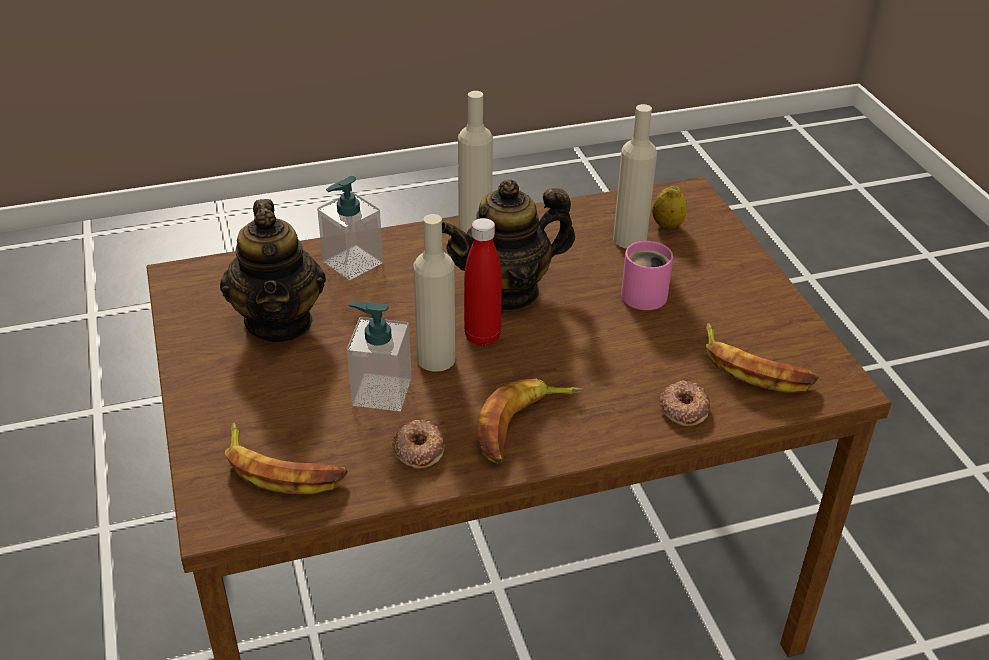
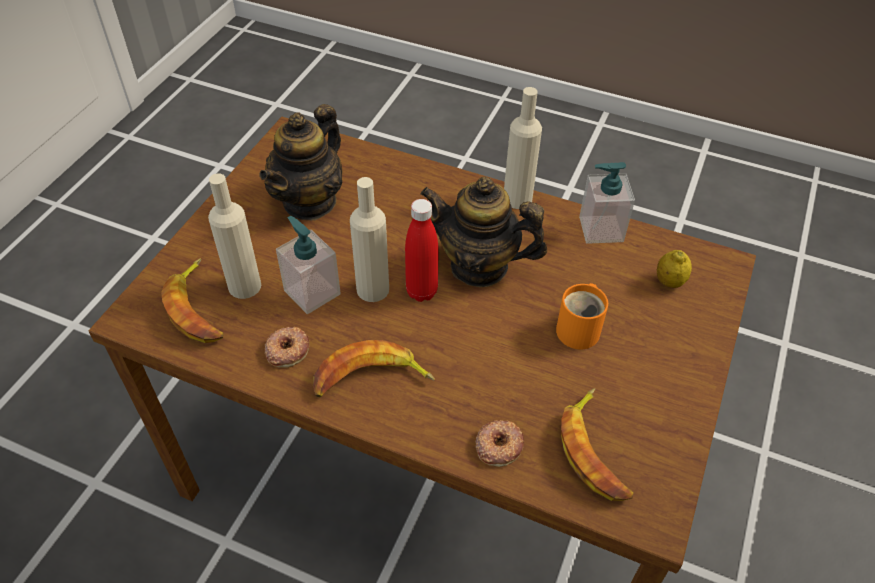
camera: 40 degrees right, 10 degrees up
soap dispenser [317,176,383,280] -> soap dispenser moved to [579,162,635,244]
beige bottle [613,104,657,249] -> beige bottle moved to [208,173,261,299]
pink mug [621,241,673,310] -> orange mug [556,283,608,349]

